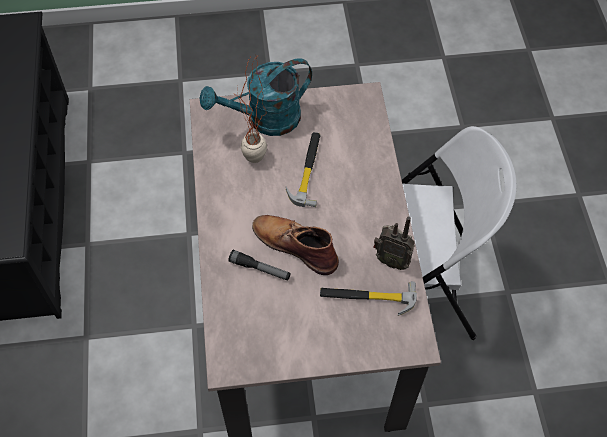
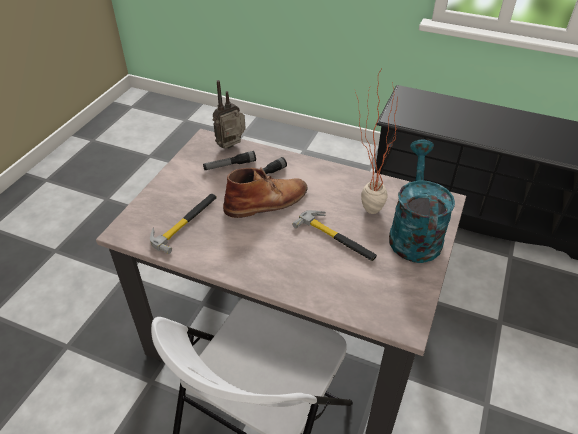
camera: 120 degrees right, 15 degrees down
radio [373,217,415,270] -> radio moved to [213,80,246,149]
none -> flashlight [203,151,256,170]

